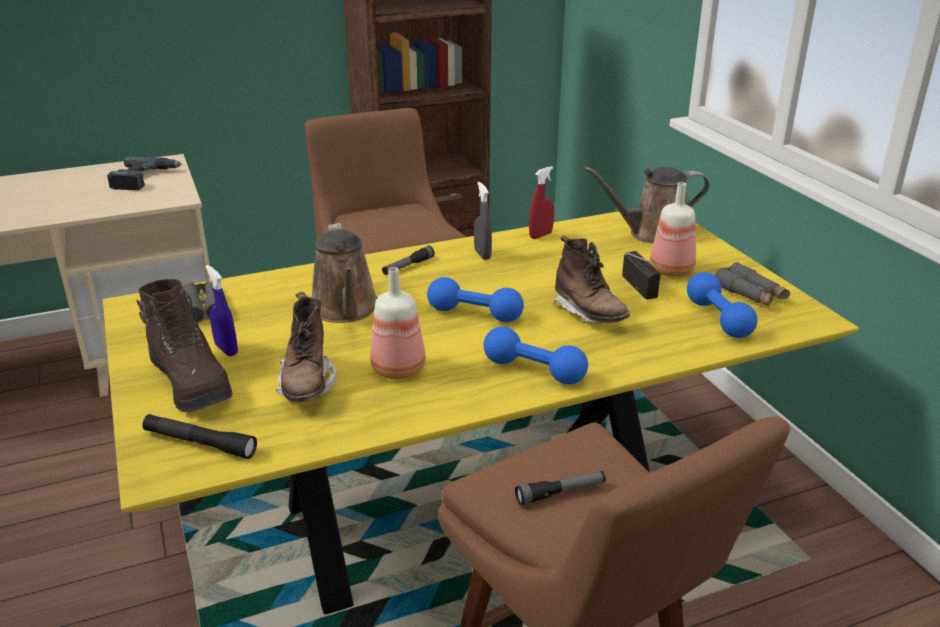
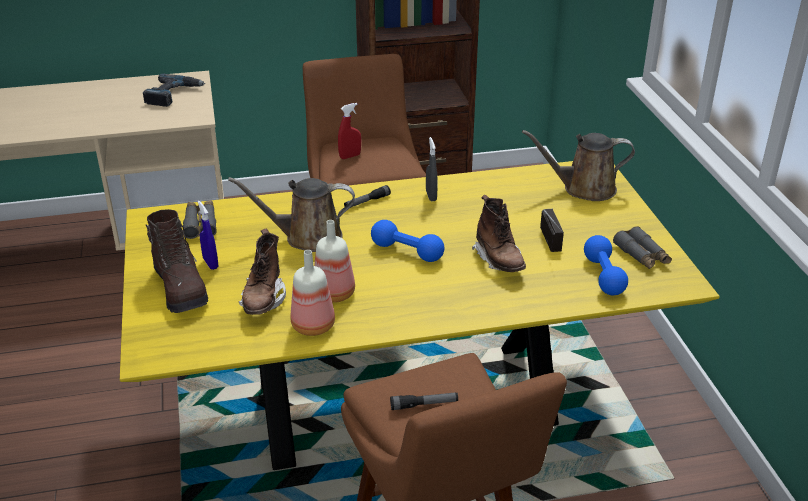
camera: 10 degrees right, 5 degrees up
black flashlight [142,414,257,459] -> none
brown watering can [312,223,378,323] -> brown watering can turned 90 degrees clockwise [228,177,355,252]
blue dumbbell [483,327,588,384] -> none
red spray bottle [529,166,554,239] -> red spray bottle moved to [338,103,361,159]
bottle [650,182,696,277] -> bottle moved to [291,250,335,336]

